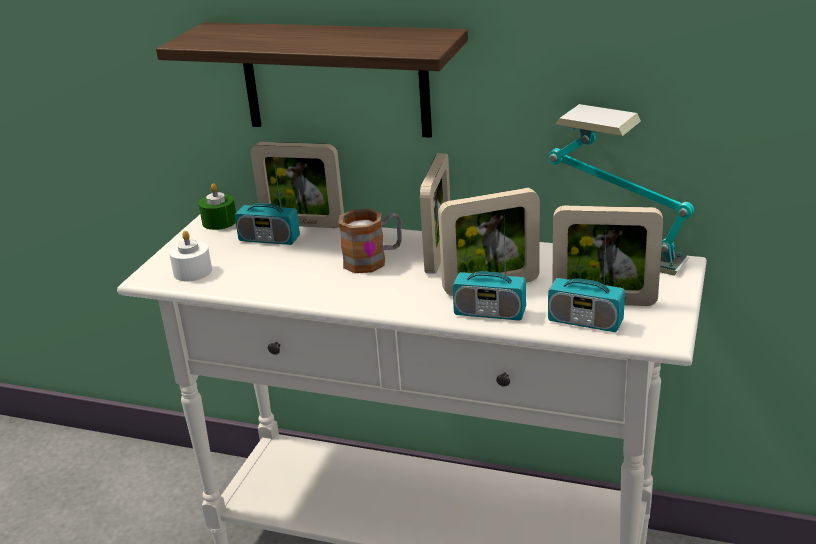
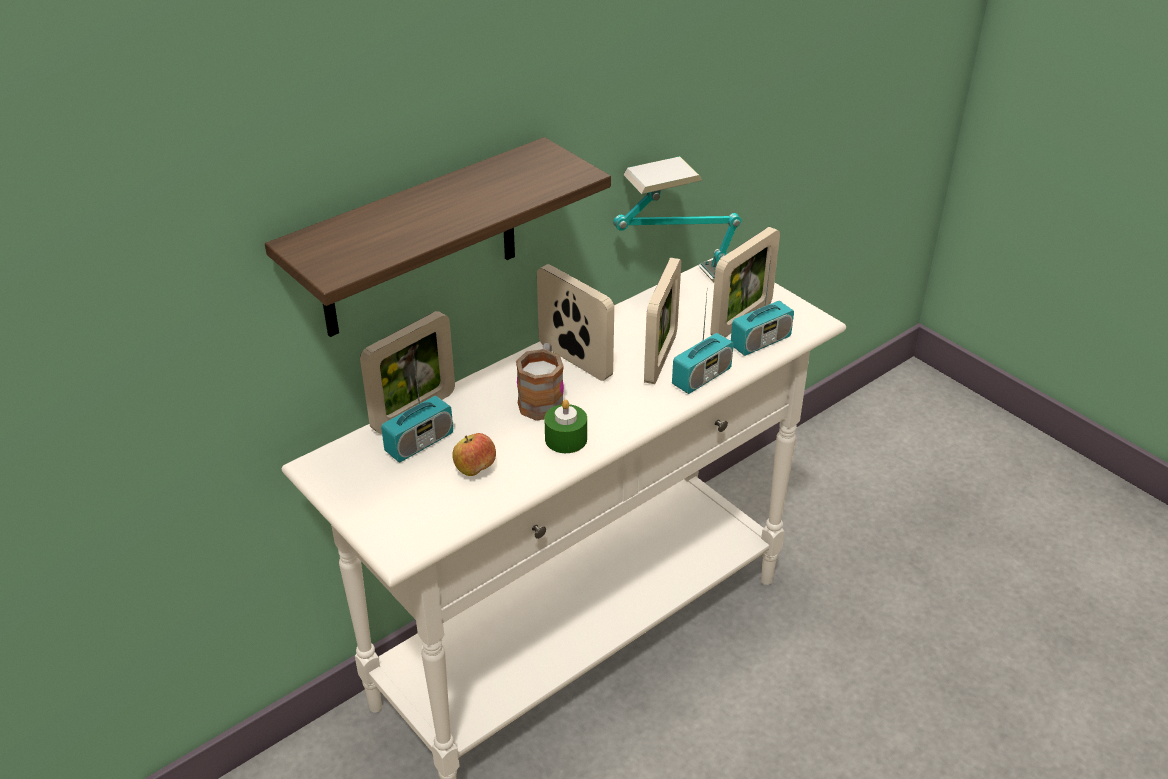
camera: 60 degrees left, 10 degrees up
white candle [169,231,212,281] -> none
green candle [199,183,236,230] -> green candle moved to [544,399,587,453]
none -> apple [452,433,496,476]

